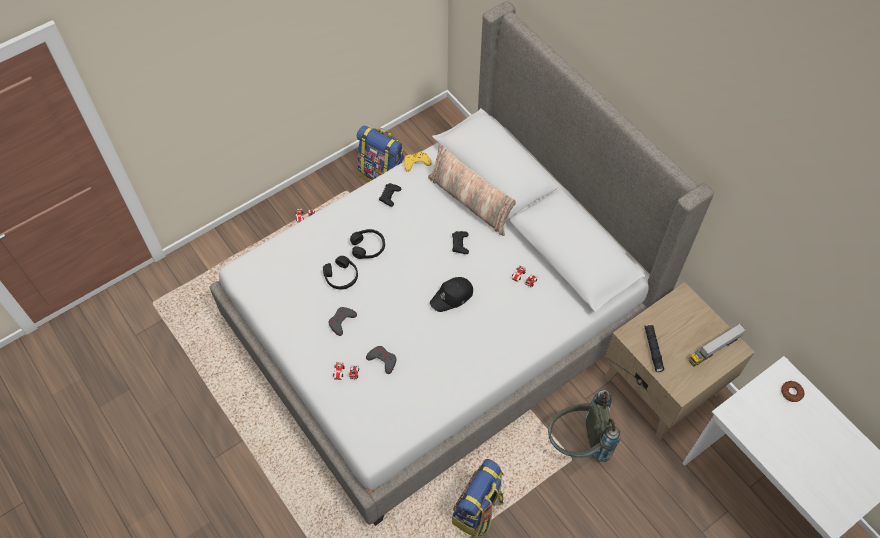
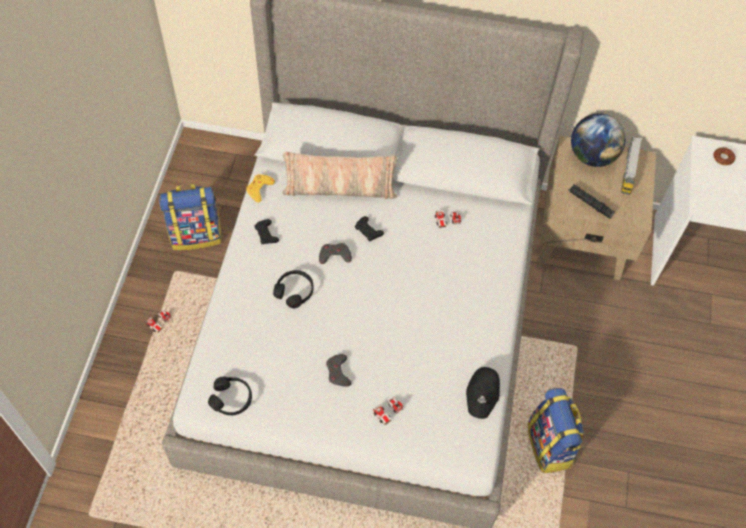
camera: 45 degrees left, 0 degrees up
black headphones [323,256,358,290] -> black headphones moved to [208,377,252,415]
grey game controller [366,346,397,374] -> grey game controller moved to [319,243,352,264]
black cap [430,277,473,312] -> black cap moved to [466,367,500,419]
grey backpack [548,390,621,462] -> none
none -> globe [571,113,625,167]

